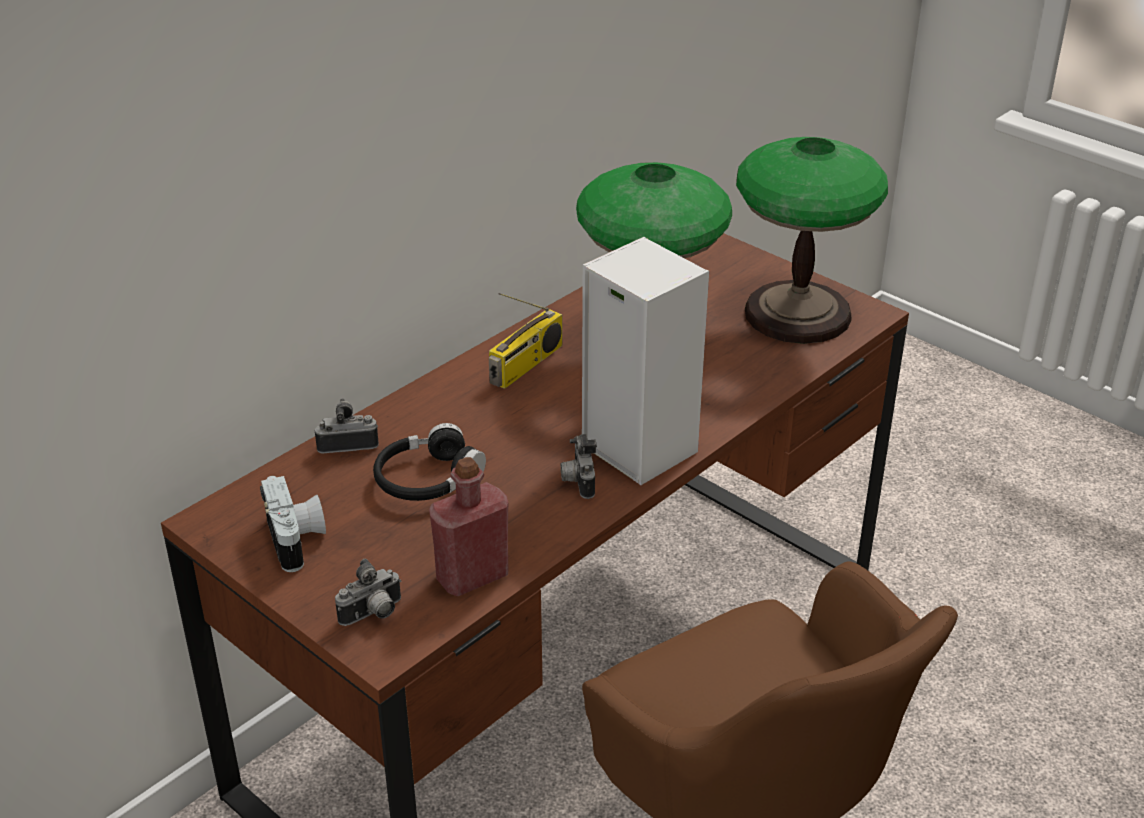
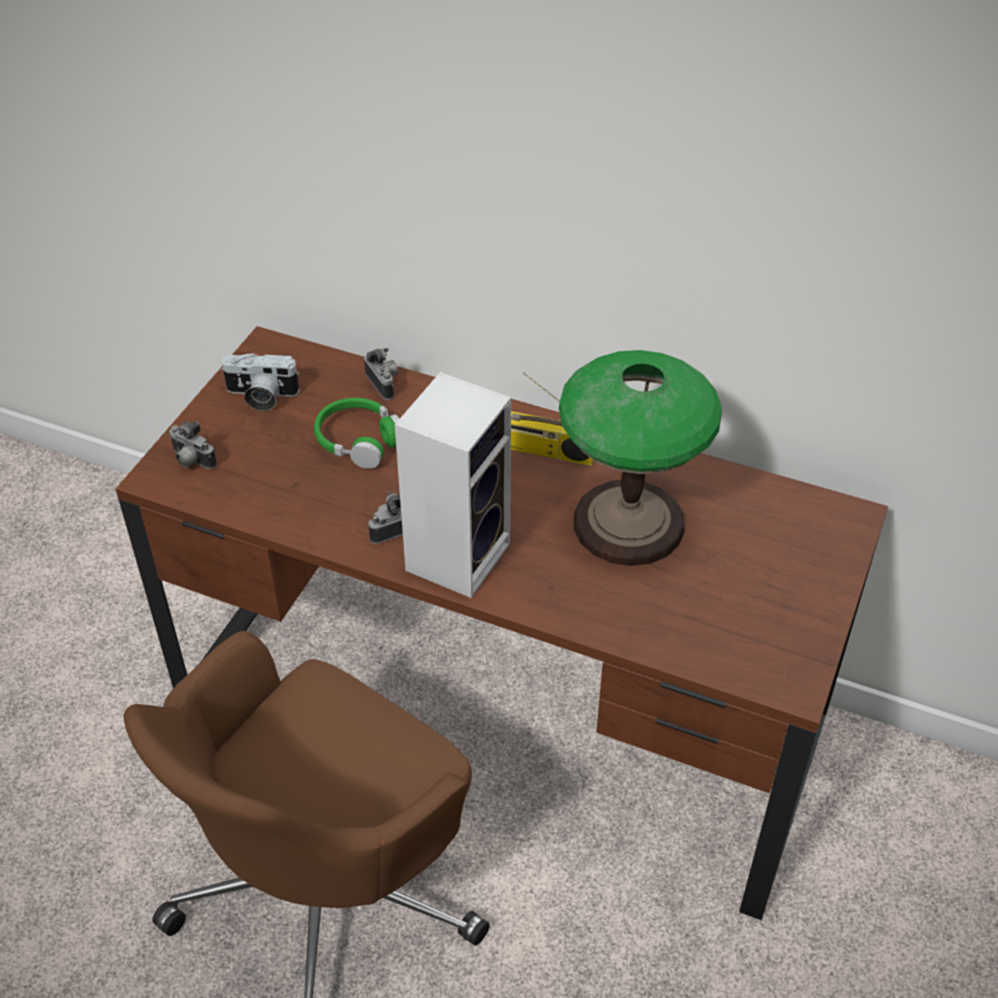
camera: 70 degrees right, 10 degrees up
camera [260,476,326,572] -> camera turned 45 degrees clockwise [221,353,300,411]
black headphones [373,423,486,501] -> green headphones [314,398,400,469]
red bottle [429,457,508,596] -> none
table lamp [736,137,888,344] -> none

